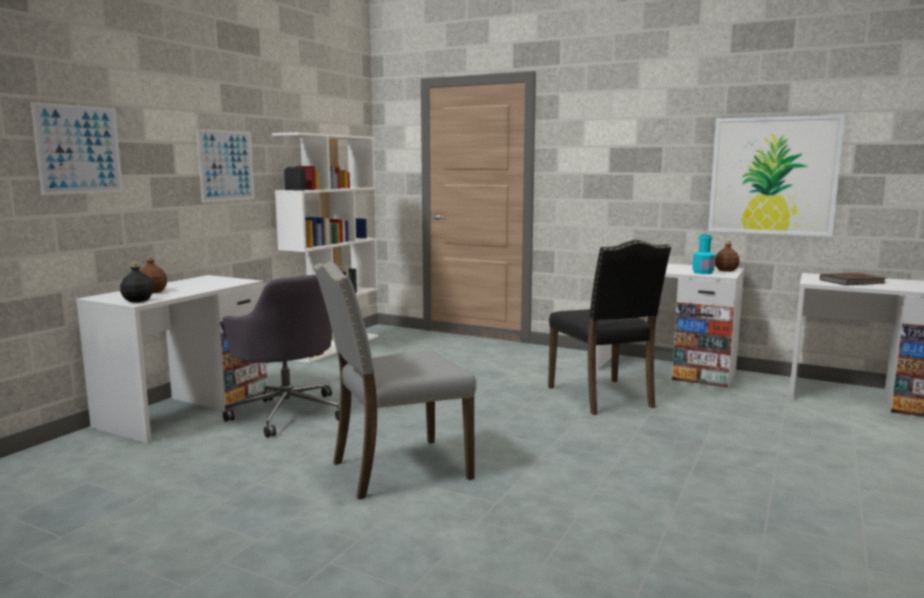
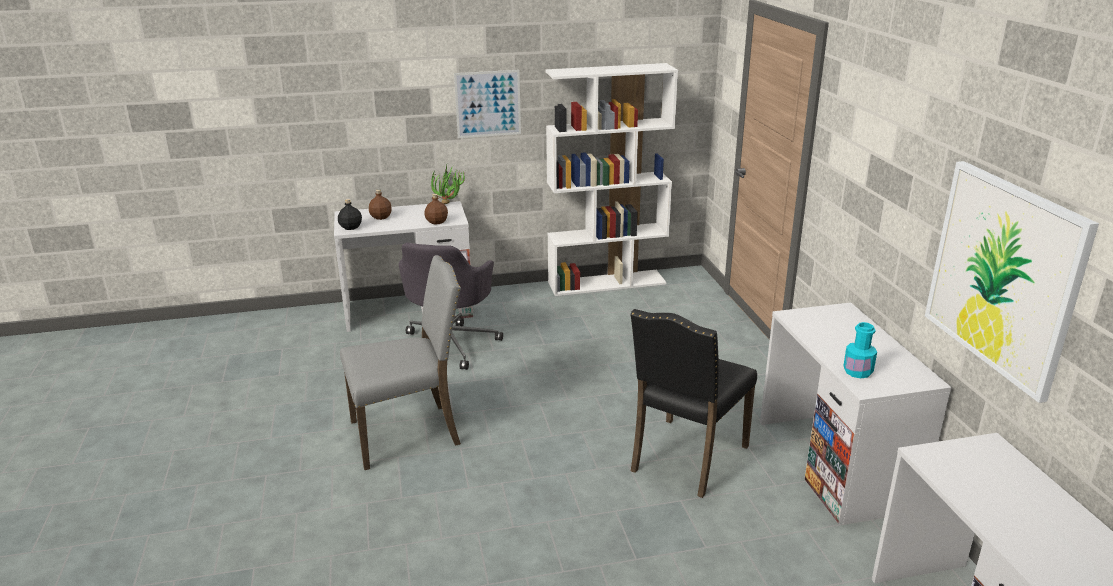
camera: 50 degrees right, 15 degrees up
picture [31,102,123,195] -> none
grey chair [313,262,476,500] -> grey chair turned 135 degrees clockwise [340,255,461,470]
brown bottle [715,241,739,272] -> brown bottle moved to [425,194,448,225]
brown book [820,272,887,286] -> none
none -> potted plant [430,165,465,204]

